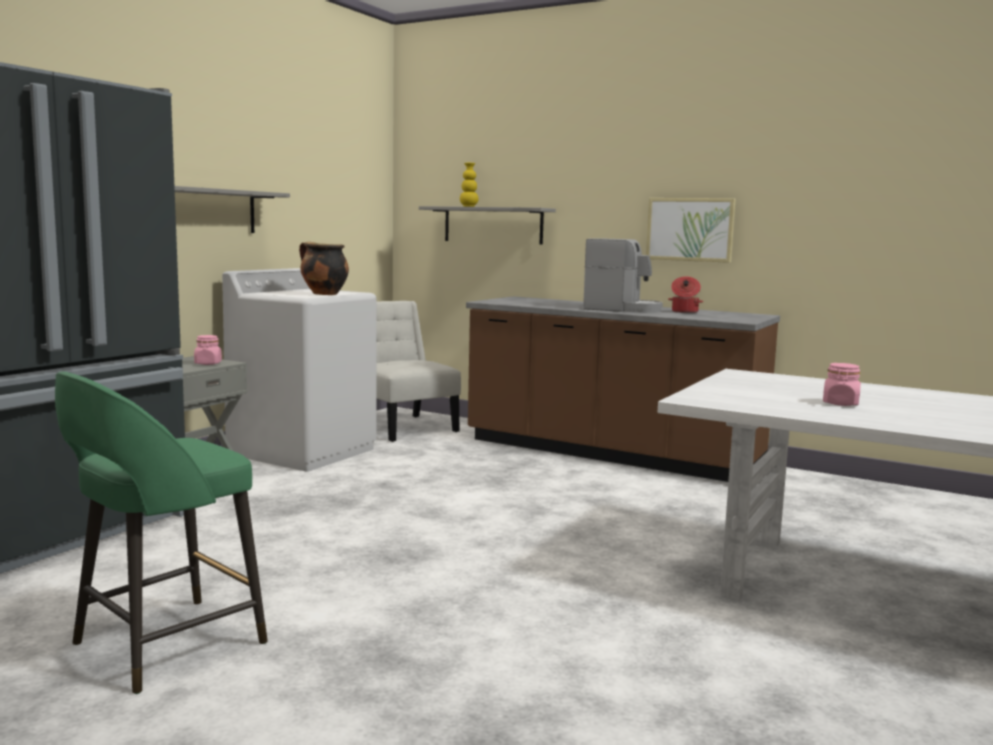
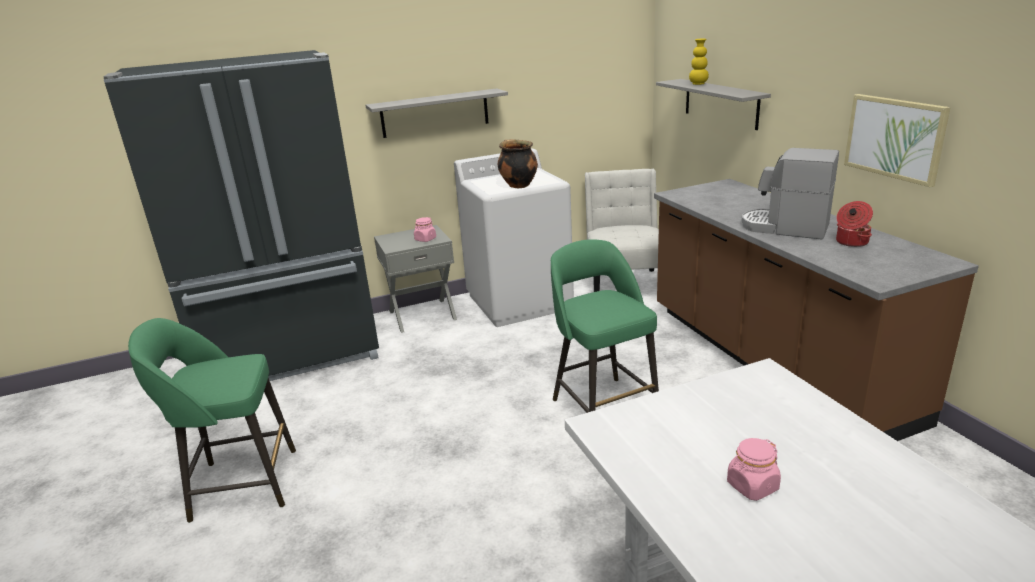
camera: 40 degrees right, 15 degrees up
coffee machine [583,238,663,313] -> coffee machine turned 150 degrees clockwise [742,148,839,239]
none -> green stool [551,240,659,413]

